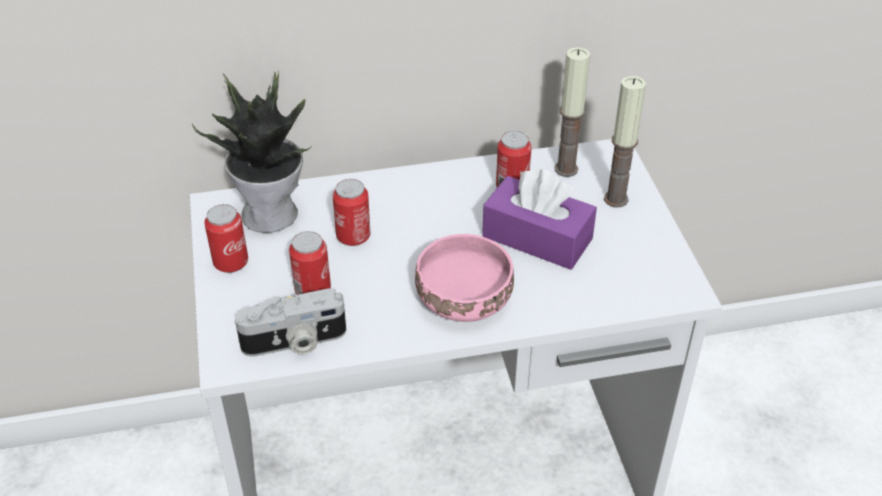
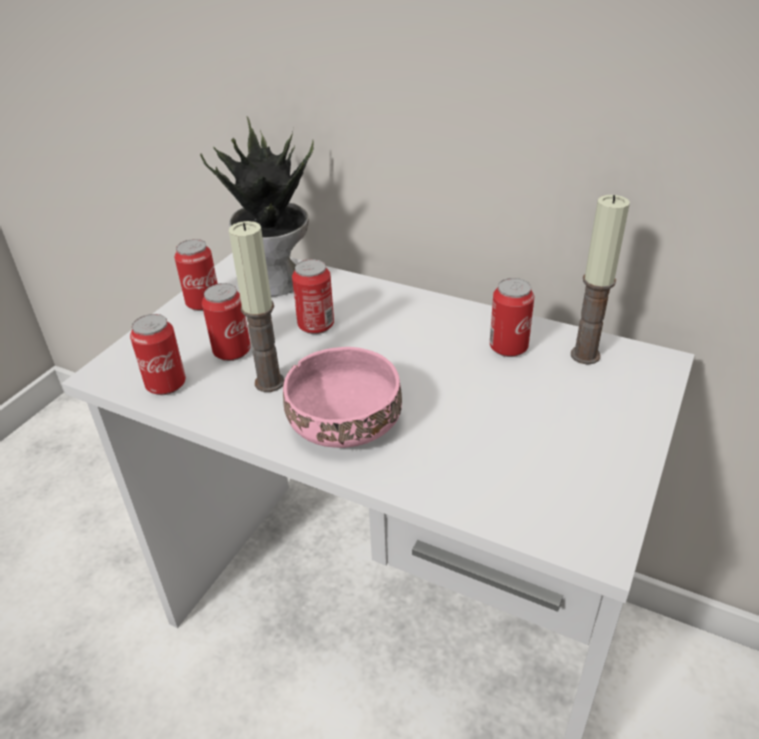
camera: 40 degrees right, 5 degrees down
camera [235,288,346,356] -> can [130,314,186,395]
purple tissue box [482,169,597,270] -> none
candle [604,76,646,208] -> candle moved to [229,221,284,392]

